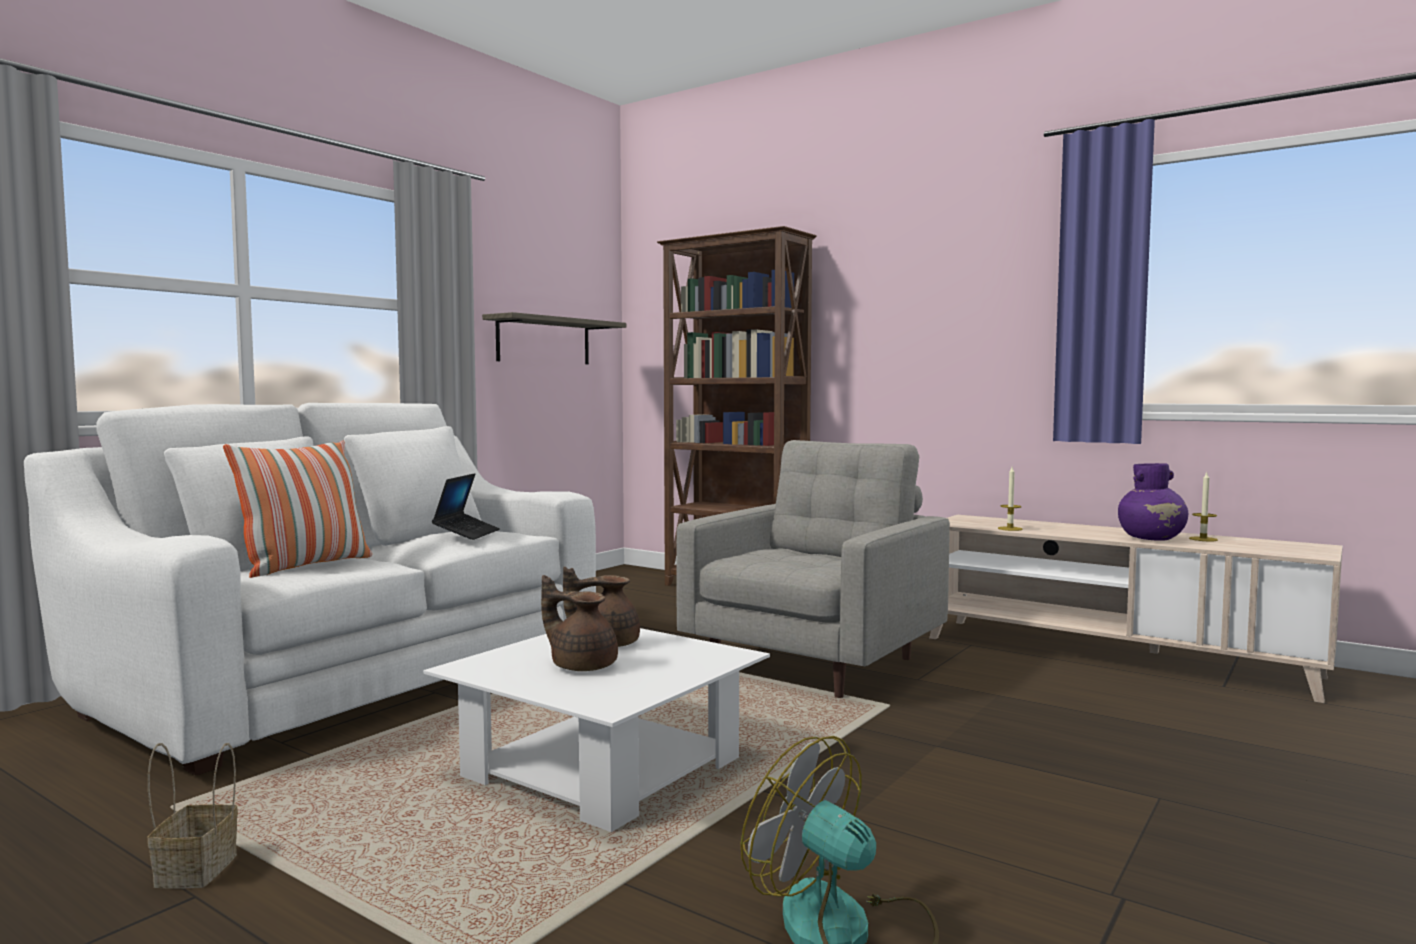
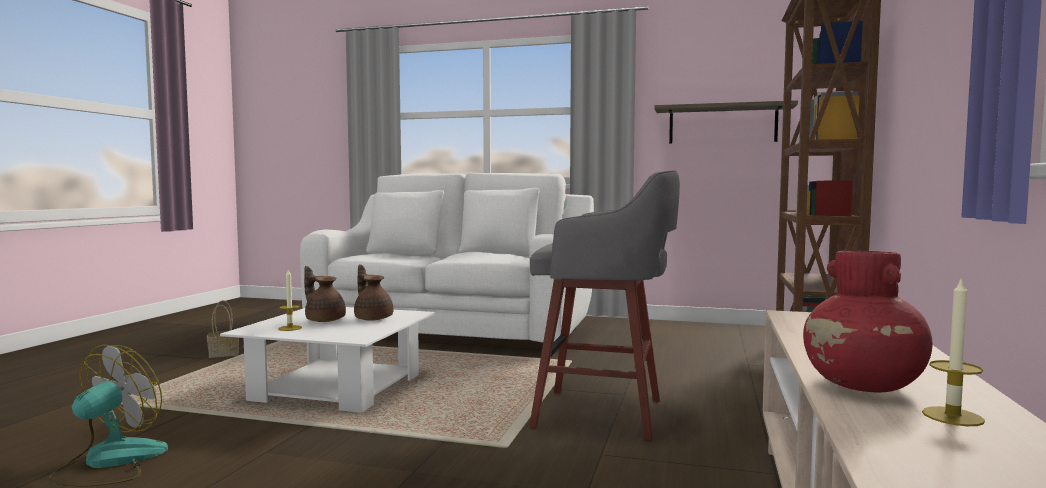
camera: 70 degrees right, 0 degrees up
pillow [223,441,372,578] -> none
laptop [432,473,500,540] -> none
brown teapot [541,575,618,671] -> brown teapot turned 60 degrees counterclockwise [304,266,346,322]
grey armchair [677,440,950,698] -> grey stool [529,171,680,440]
candle [998,467,1023,531] -> candle moved to [278,268,302,331]
purple vase [1118,463,1188,541] -> red vase [803,250,932,393]

